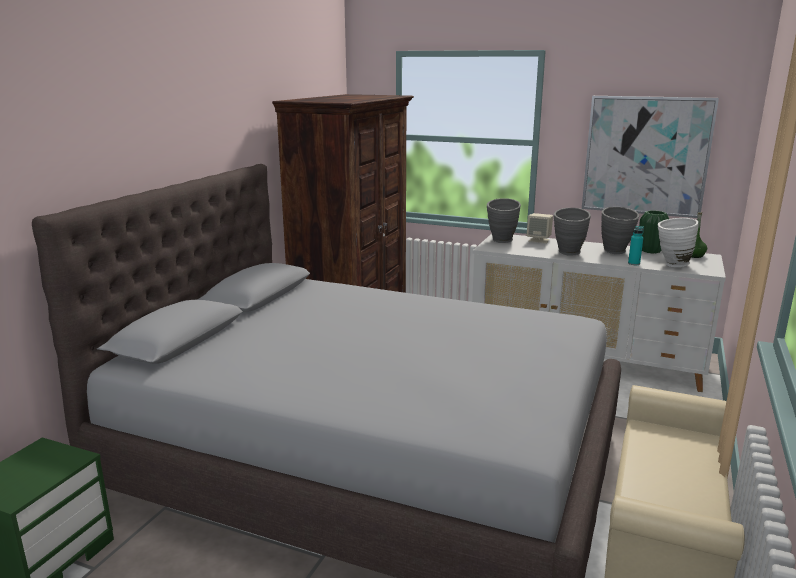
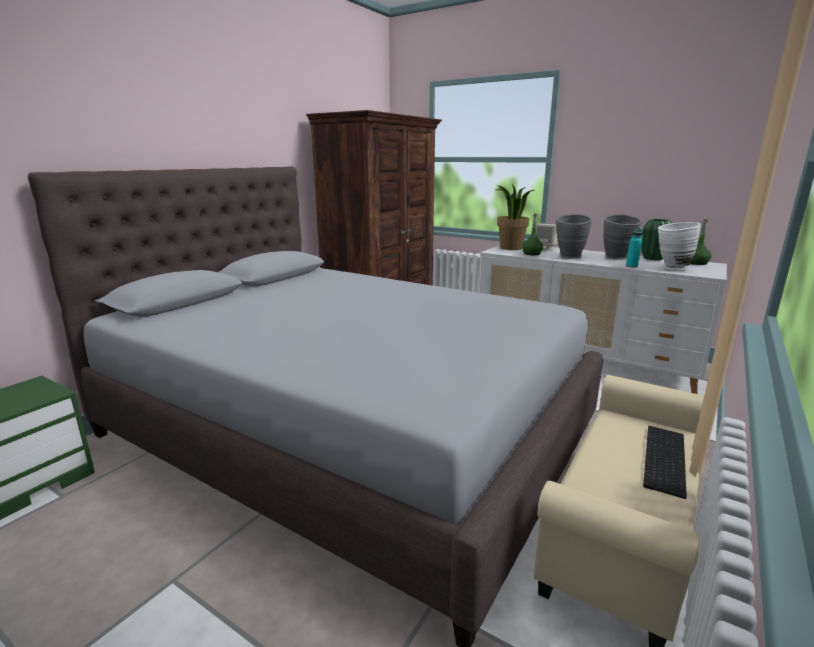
camera: 10 degrees right, 0 degrees up
grey vase [487,198,521,243] -> potted plant [496,184,534,250]
picture [582,96,719,218] -> none
none -> green bottle [522,214,543,255]
none -> keyboard [643,426,687,499]

